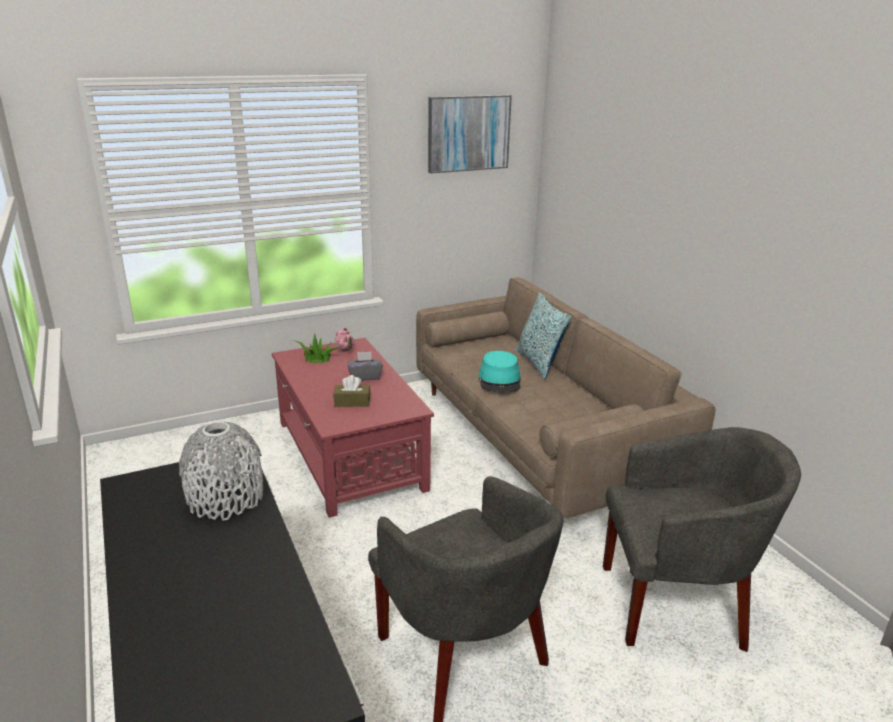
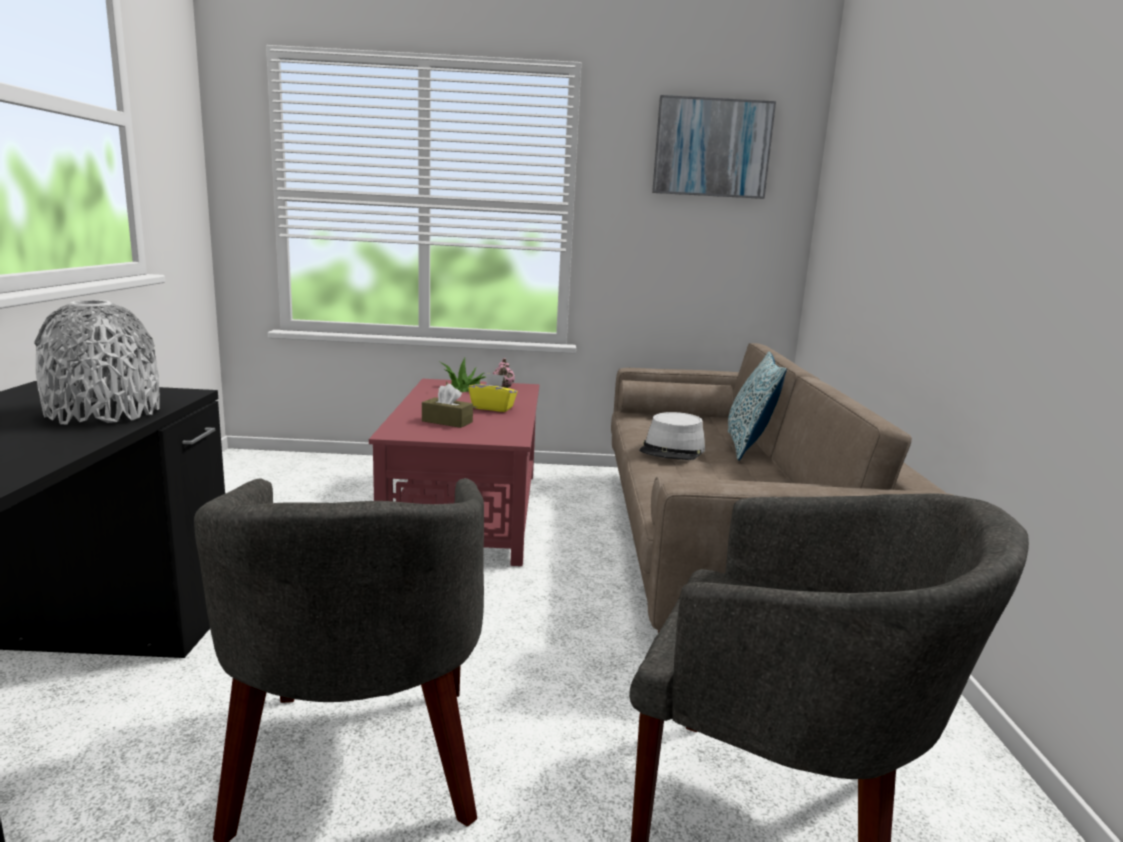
camera: 25 degrees right, 10 degrees down
grey tissue box [348,351,383,381] -> yellow tissue box [468,373,518,412]
turquoise hat [478,351,521,393] -> grey hat [639,412,705,460]

